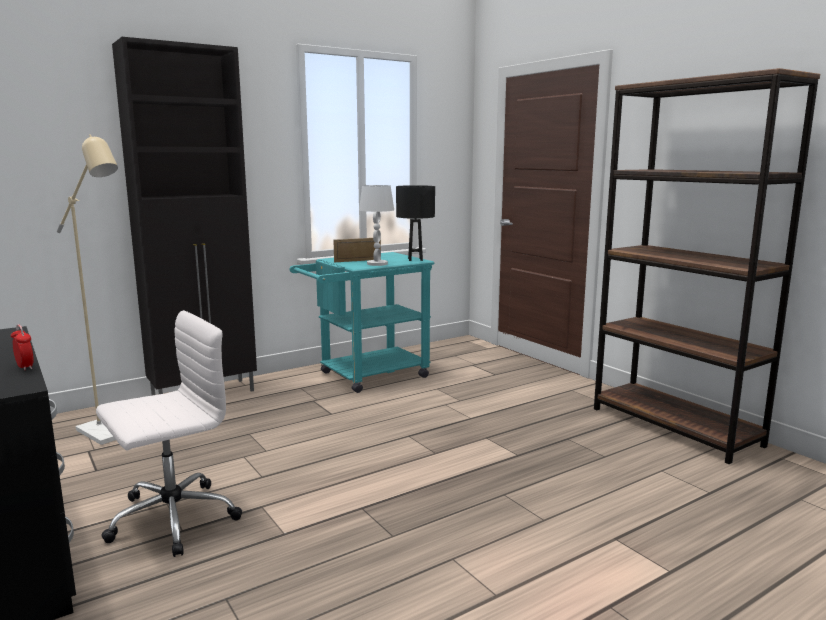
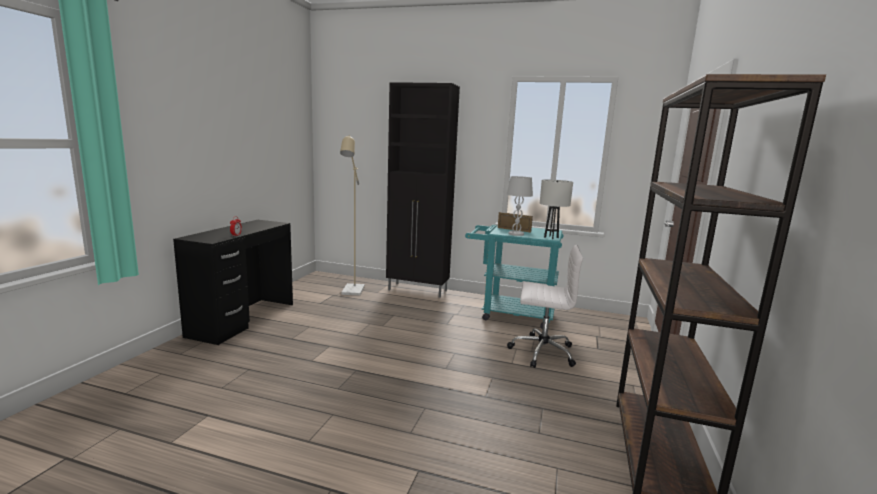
camera: 50 degrees right, 0 degrees up
white office chair [96,310,242,557] -> white office chair moved to [507,245,583,368]
black table lamp [396,185,435,261] -> white table lamp [540,179,573,239]

